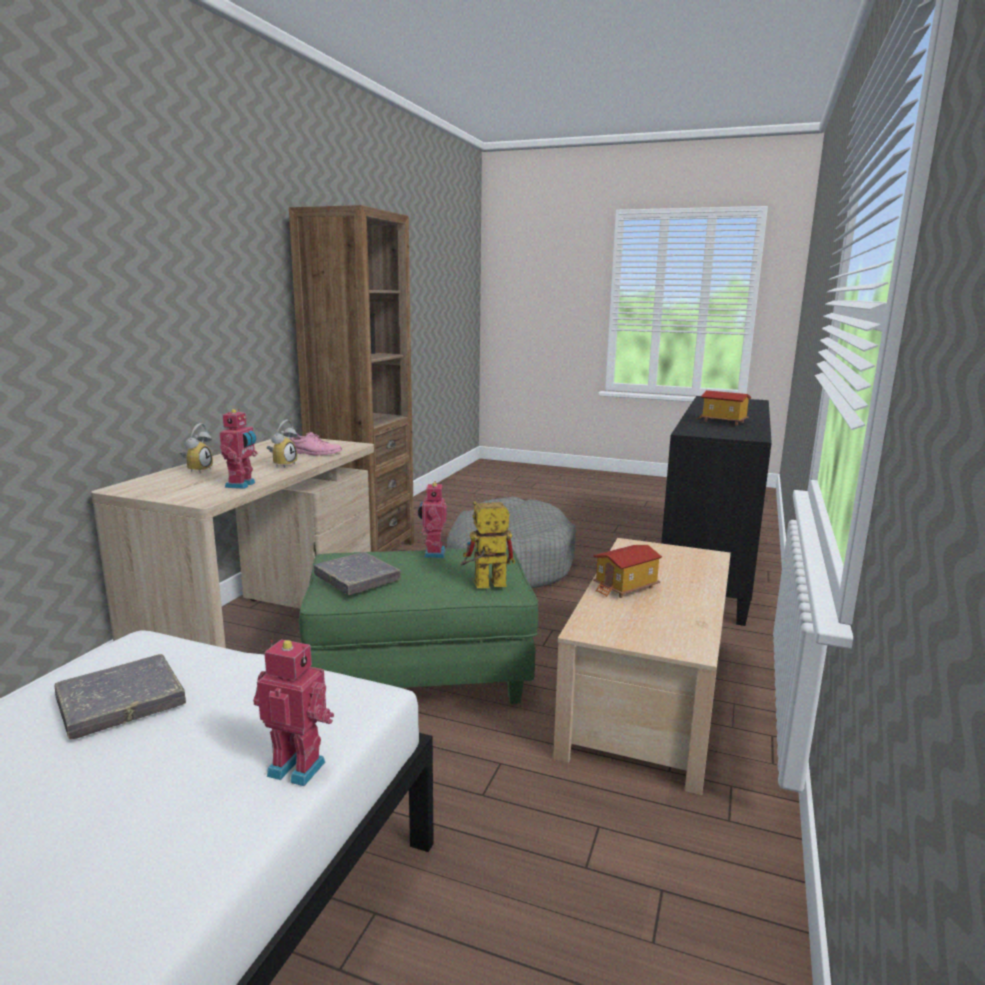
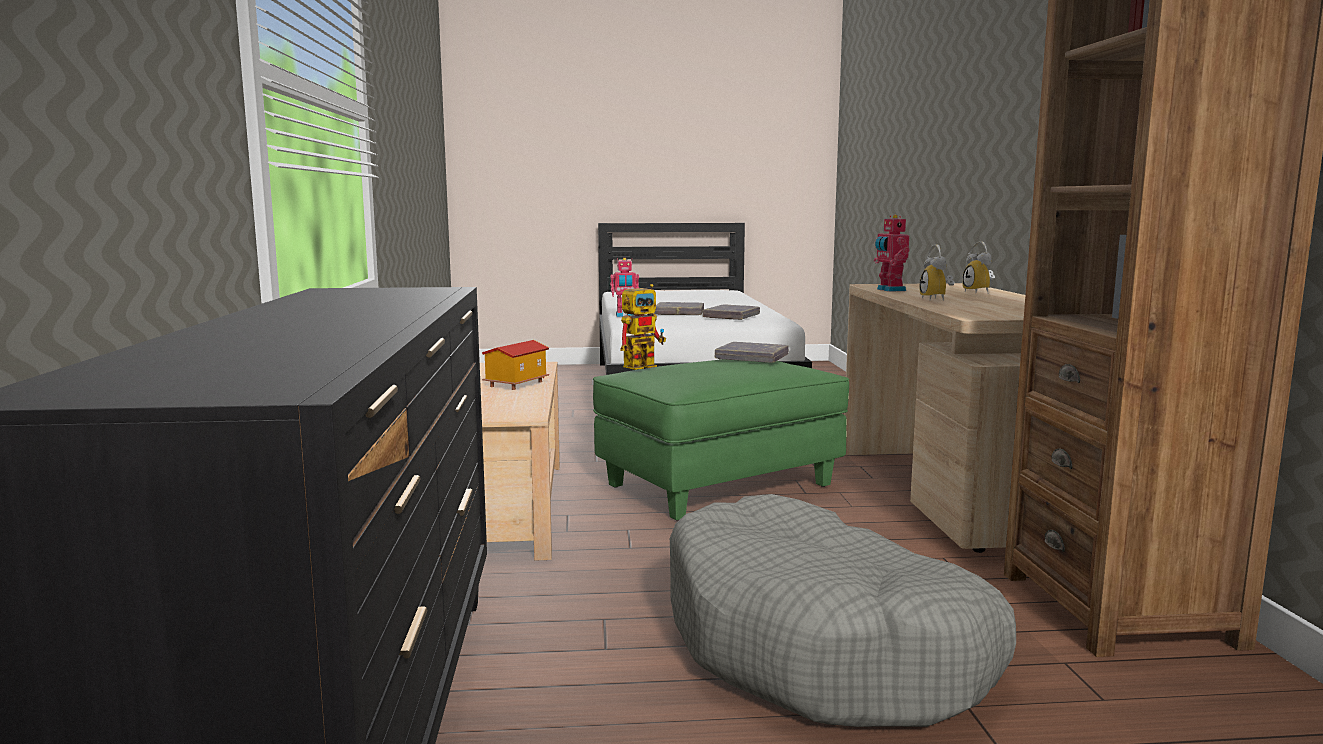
camera: 155 degrees right, 5 degrees down
pink shoe [290,432,342,456] -> none
toy robot [418,481,447,558] -> none
toy house [697,390,751,425] -> none
none -> grey book [654,302,704,315]

